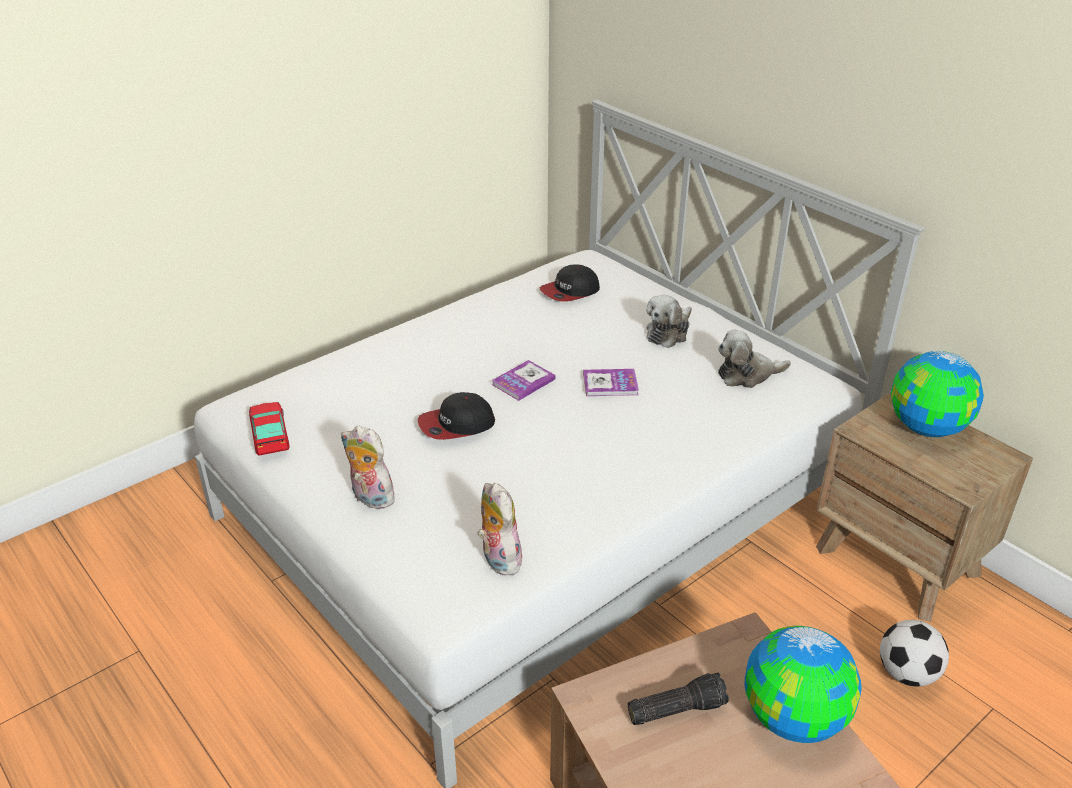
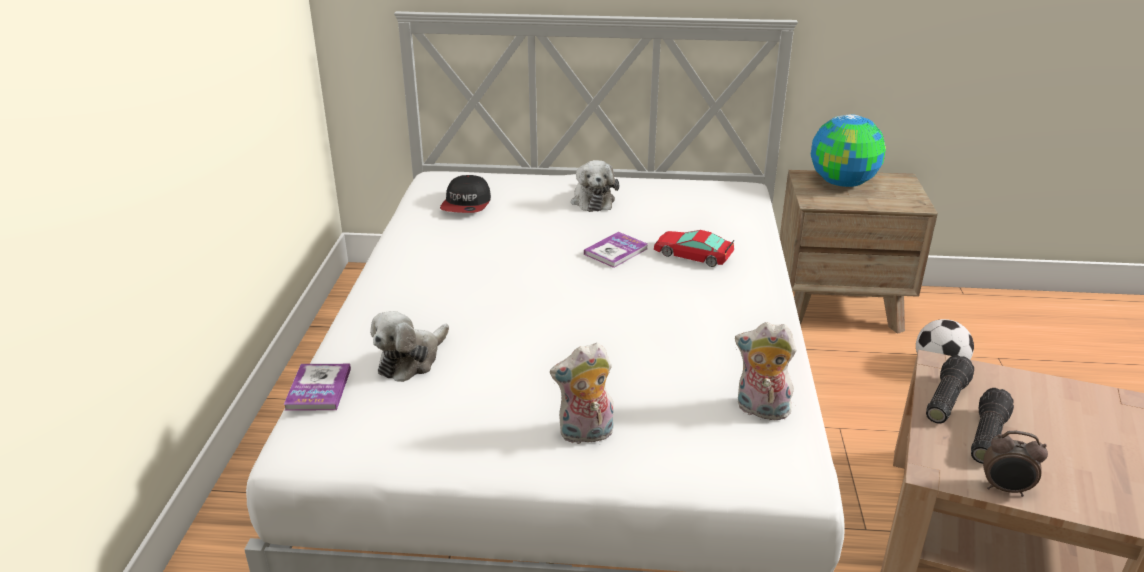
camera: 45 degrees left, 5 degrees down
toy car [249,402,290,456] -> toy car moved to [654,230,734,267]
cap [418,392,495,440] -> none
book [492,360,556,401] -> book moved to [284,364,351,410]
plush toy [718,330,791,388] -> plush toy moved to [370,311,449,382]
globe [745,626,862,743] -> none
none -> flashlight [926,355,974,424]
none -> alarm clock [983,431,1048,497]

